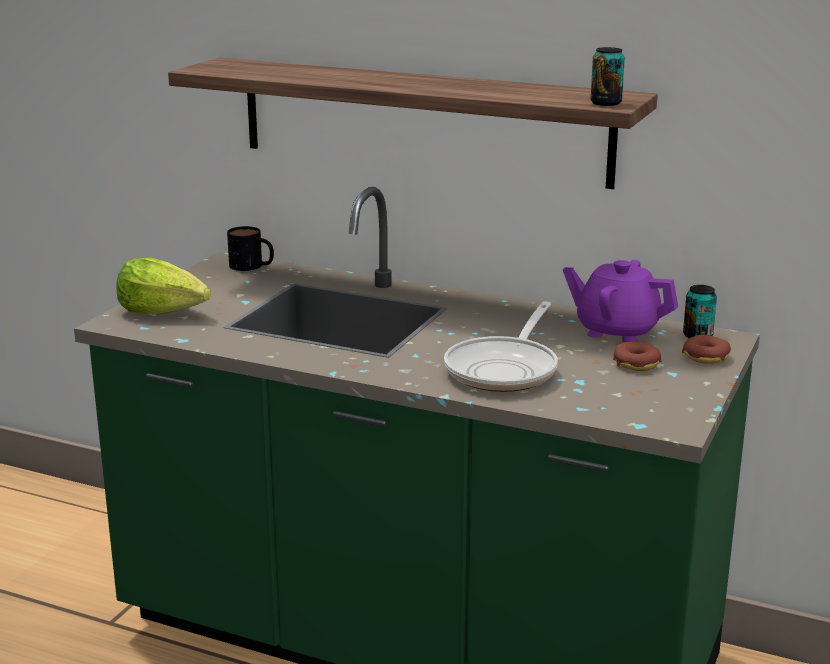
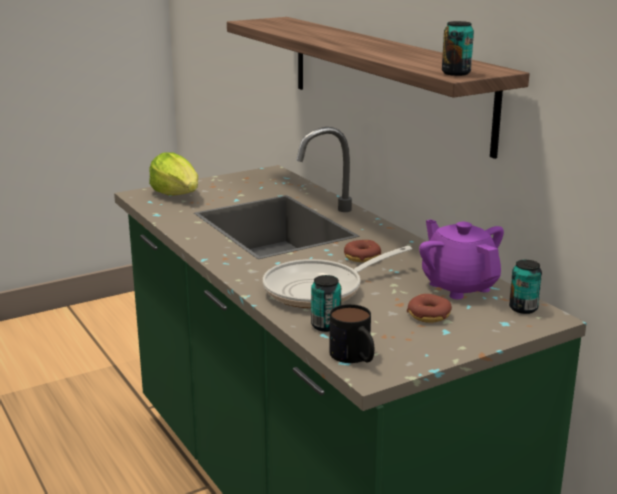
camera: 35 degrees right, 0 degrees up
mug [227,226,274,271] -> mug moved to [329,304,374,363]
donut [682,335,731,364] -> donut moved to [344,240,381,262]
none -> can [311,275,341,332]

